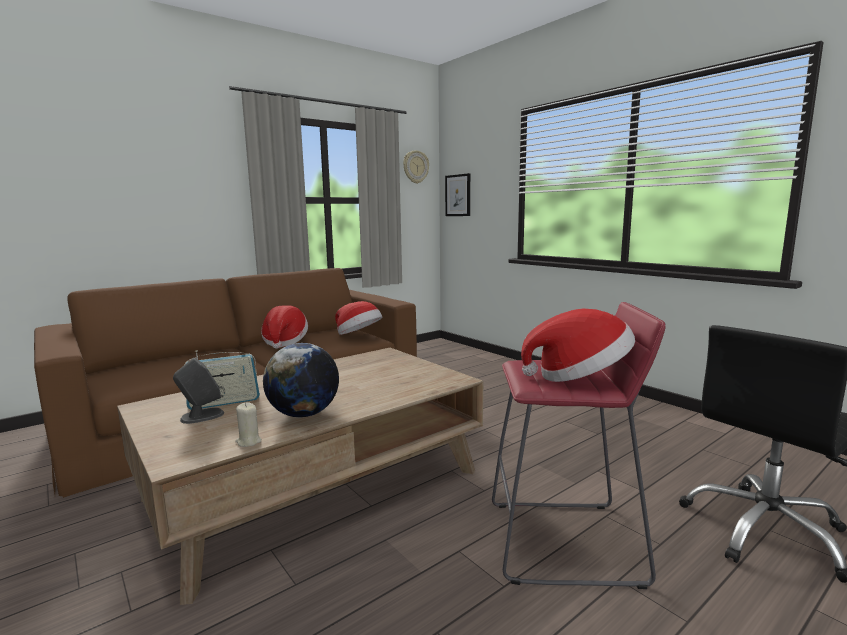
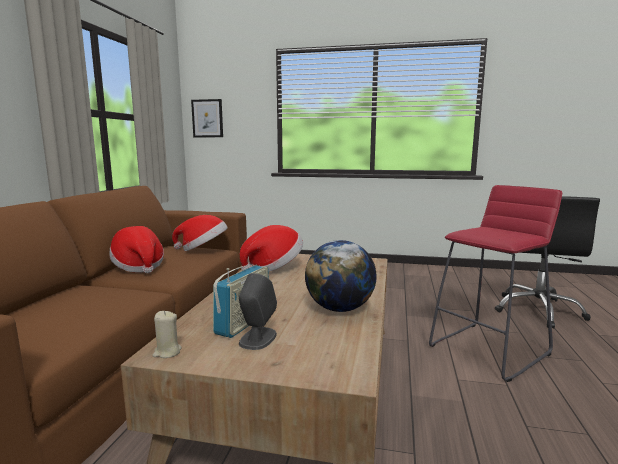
camera: 40 degrees left, 0 degrees up
beige candle [235,402,262,447] -> beige candle moved to [153,311,182,358]
wall clock [403,150,429,184] -> none
hat [521,309,635,382] -> hat moved to [240,225,303,272]

